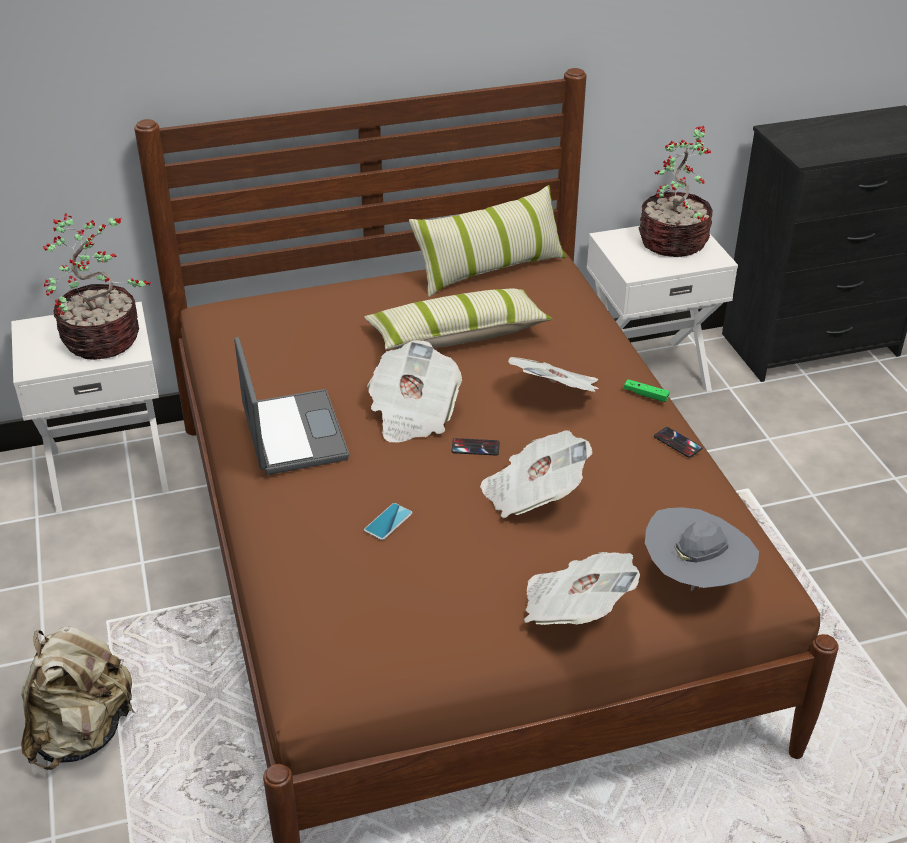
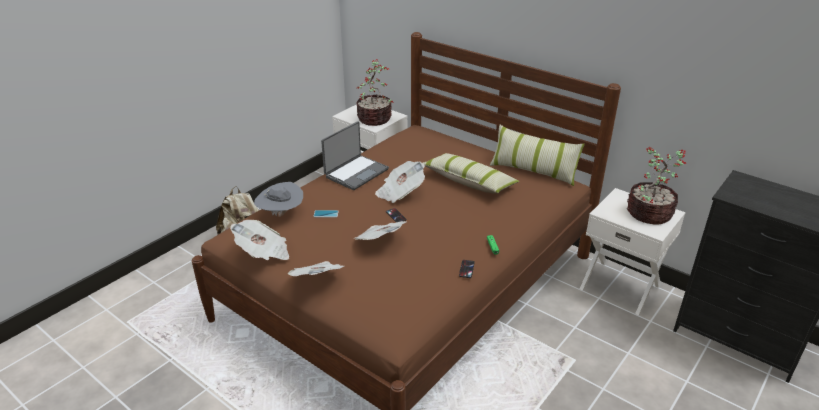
camera: 55 degrees right, 5 degrees down
newspaper [508,357,599,392] -> newspaper moved to [230,220,289,260]
grey hat [645,507,759,592] -> grey hat moved to [254,182,303,217]

